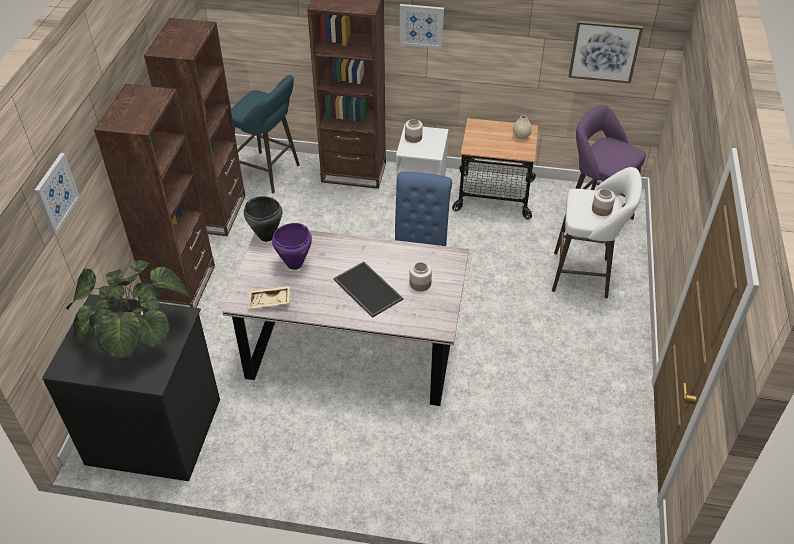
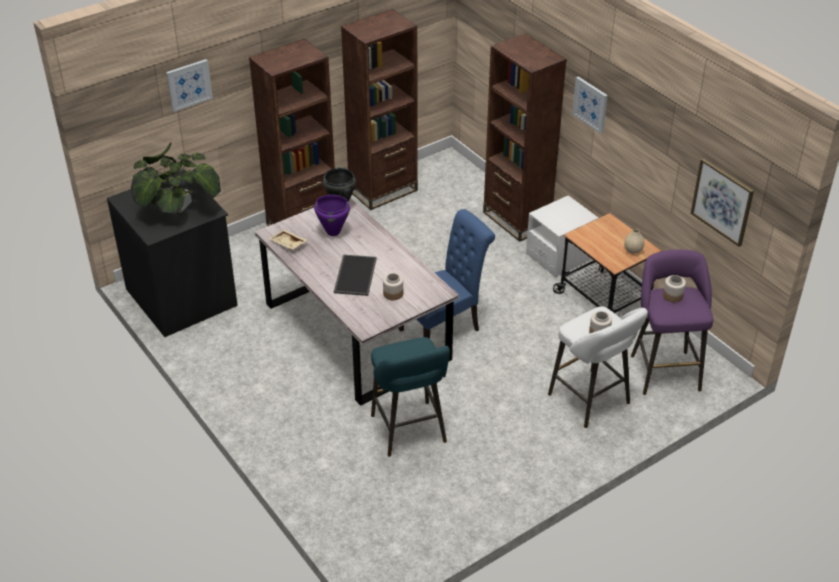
camera: 45 degrees right, 5 degrees down
turquoise stool [231,75,300,193] -> turquoise stool moved to [371,337,450,457]
jar [405,119,423,143] -> jar moved to [663,275,686,303]

